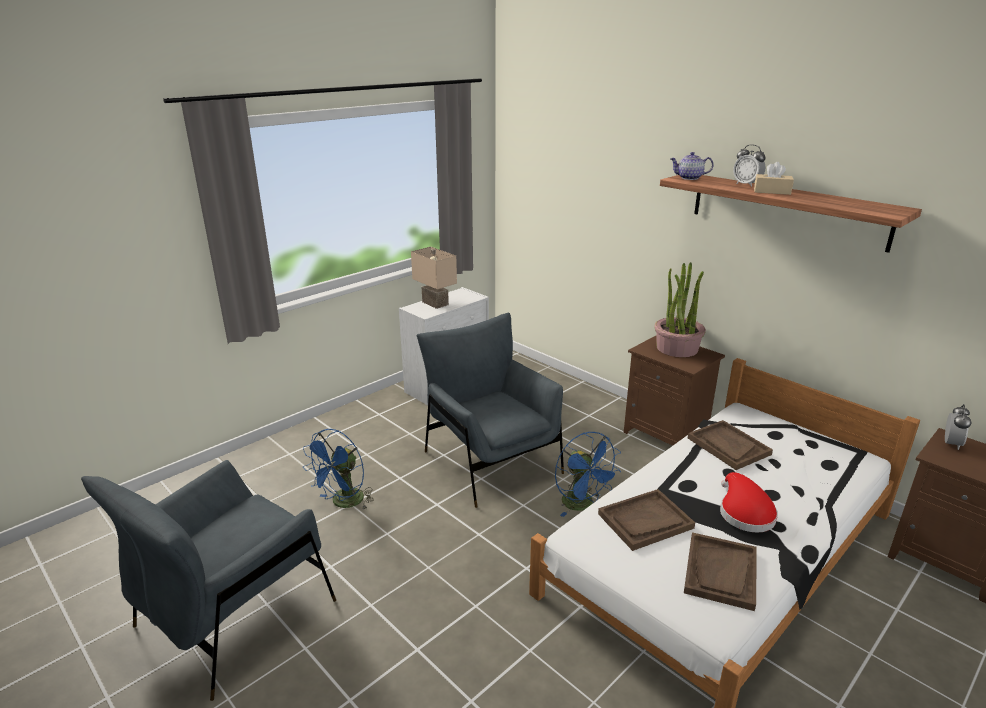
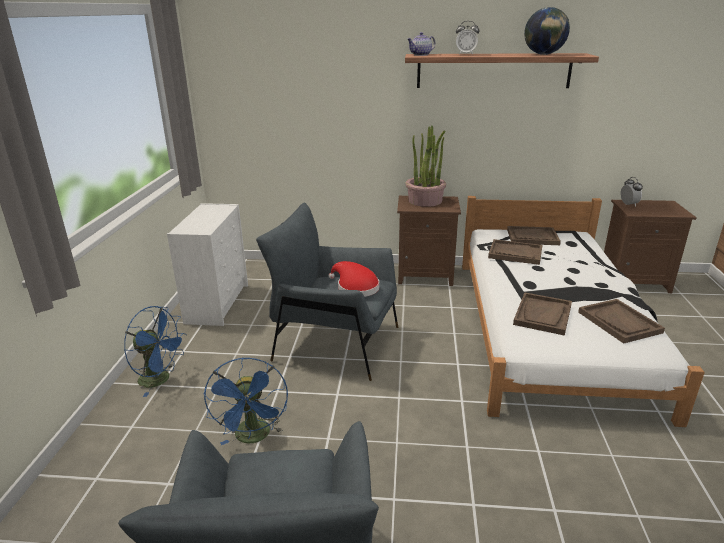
camera: 40 degrees left, 0 degrees up
beige table lamp [411,247,457,309] -> none
blue fan [555,432,621,517] -> blue fan moved to [124,306,186,397]
red hat [720,472,778,533] -> red hat moved to [329,261,379,297]
beige tissue box [754,162,794,195] -> none
none -> brown tray [507,226,561,245]
none -> globe [524,7,570,55]

